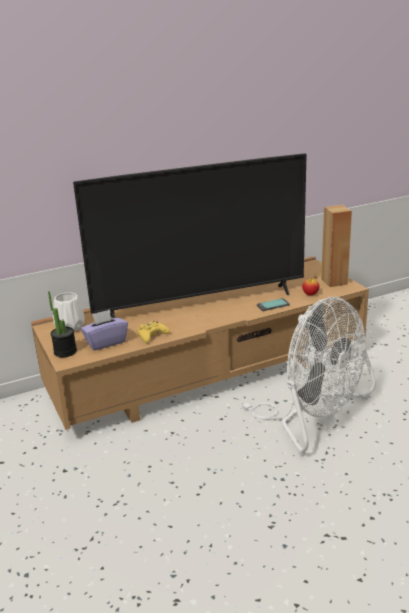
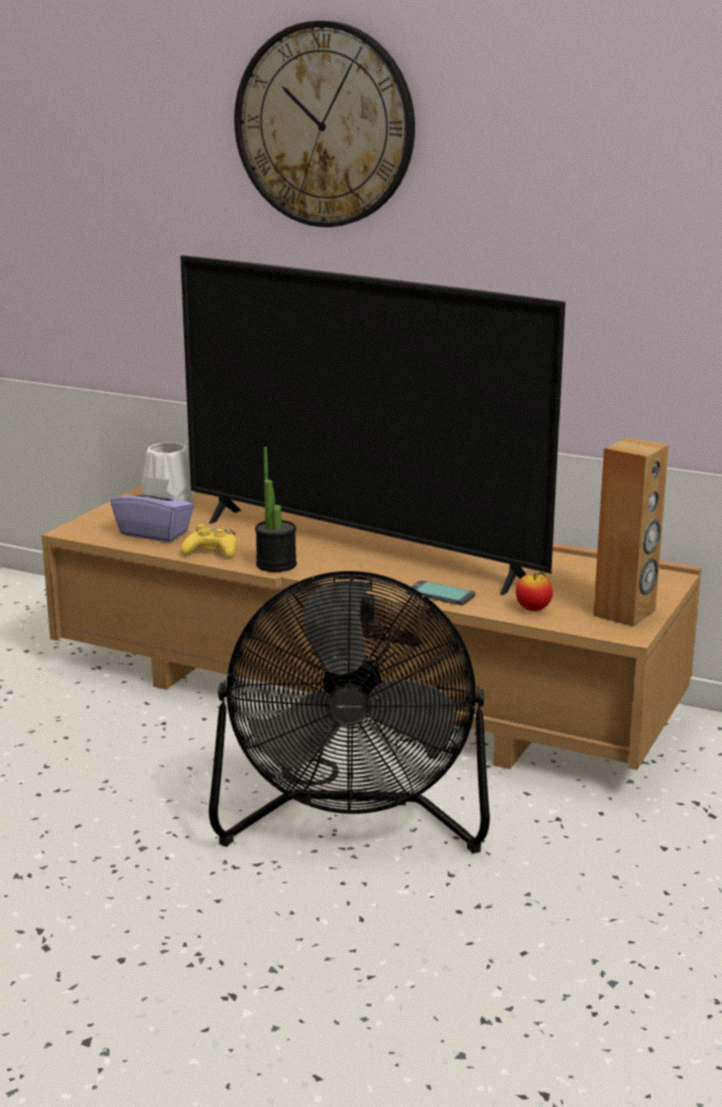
camera: 50 degrees right, 5 degrees down
potted plant [48,291,77,357] -> potted plant moved to [255,447,297,572]
white fan [242,297,376,457] -> black fan [209,571,490,854]
none -> wall clock [234,21,415,227]

